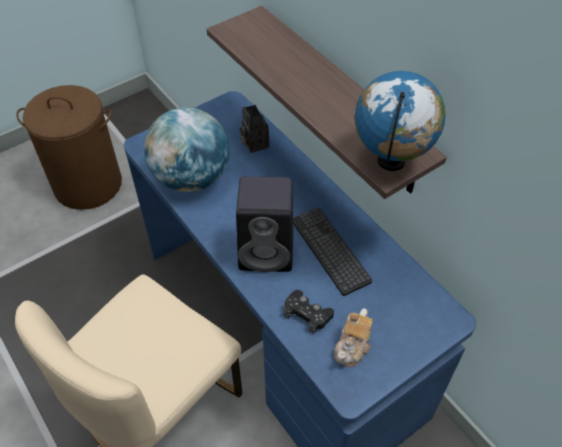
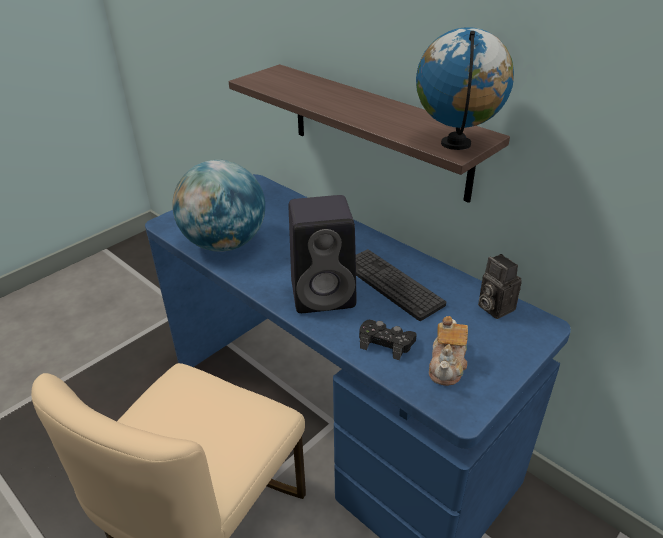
camera: 10 degrees left, 15 degrees down
brown laundry basket [16,85,122,210] -> none
camera [240,105,269,153] -> camera moved to [478,254,522,319]

